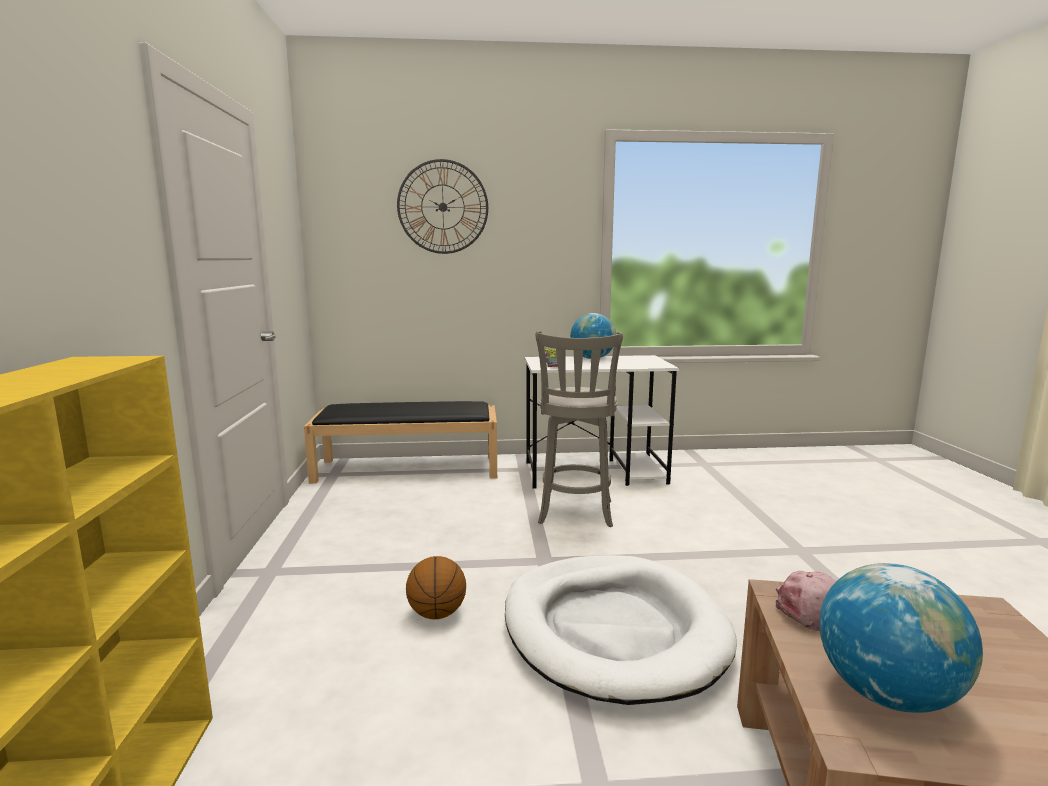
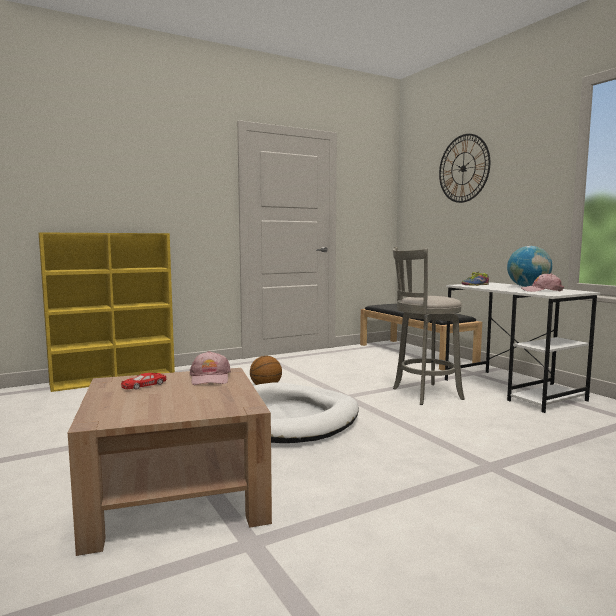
camera: 65 degrees right, 5 degrees down
globe [819,563,983,713] -> red toy car [121,373,167,390]
none -> pink cap [521,273,564,292]

